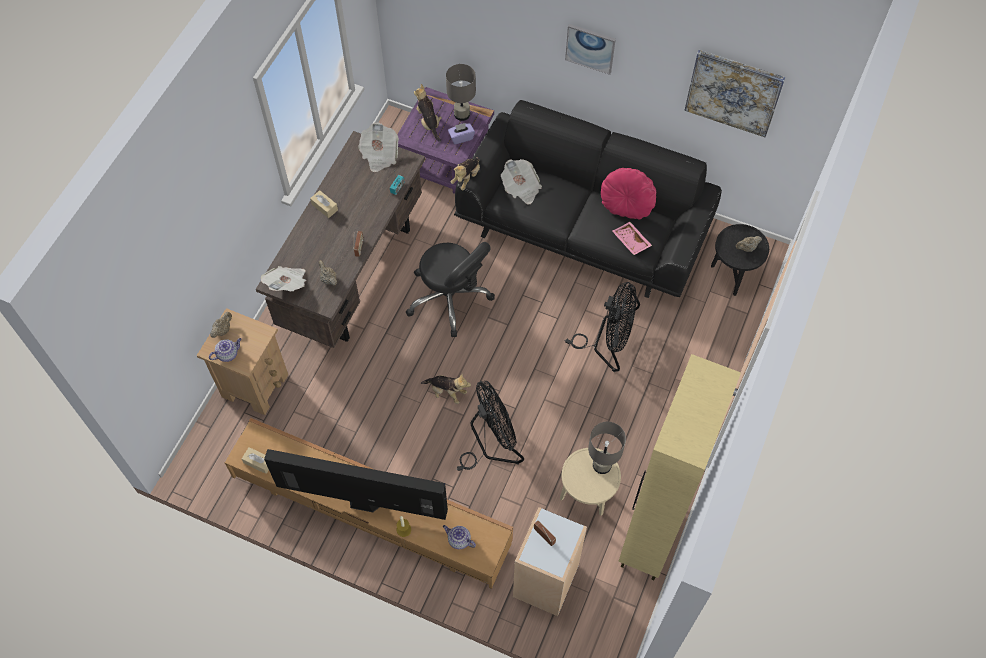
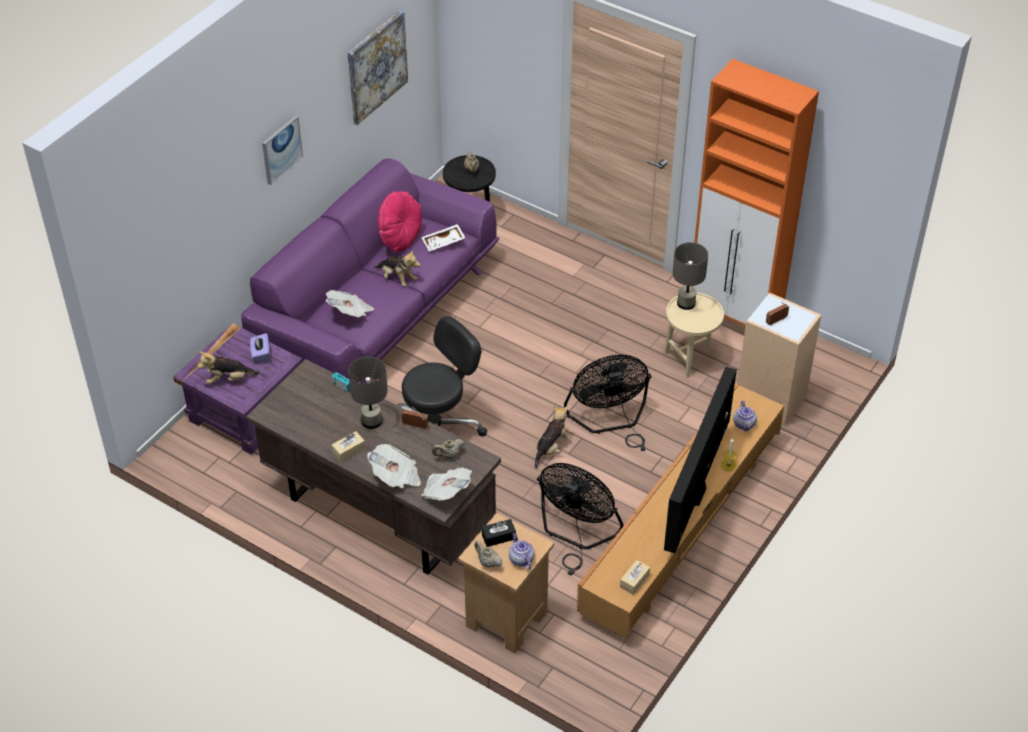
camera: 80 degrees left, 15 degrees down
newspaper [358,122,399,172] -> newspaper moved to [367,444,421,488]
teapot [443,525,476,549] -> teapot turned 45 degrees counterclockwise [733,401,757,432]
grey table lamp [446,64,476,121] -> grey table lamp moved to [348,356,388,429]
plush toy [451,157,480,190] -> plush toy moved to [374,249,420,287]
black sofa [454,100,722,298] -> purple sofa [241,159,499,383]
black fan [565,282,640,373] -> black fan moved to [536,463,624,576]
pink tray [612,222,652,255] -> white tray [421,224,465,251]
beige cabinet [618,354,741,580] -> orange cabinet [691,59,819,326]
none -> black tissue box [482,519,516,547]

